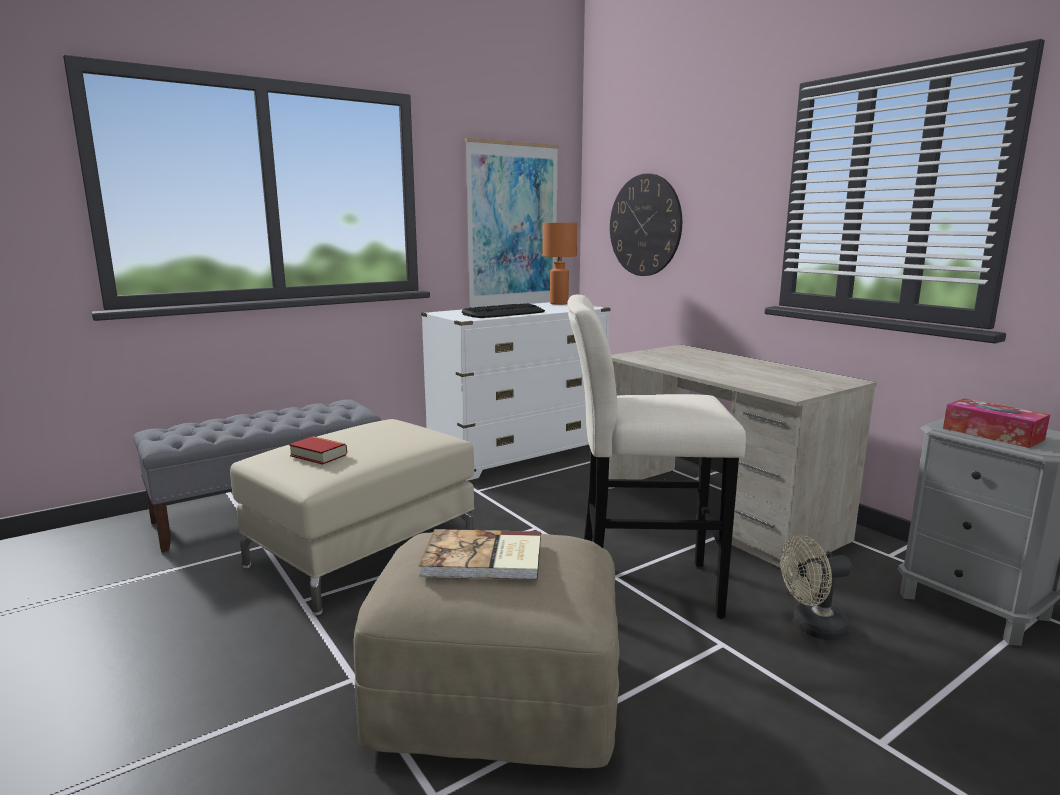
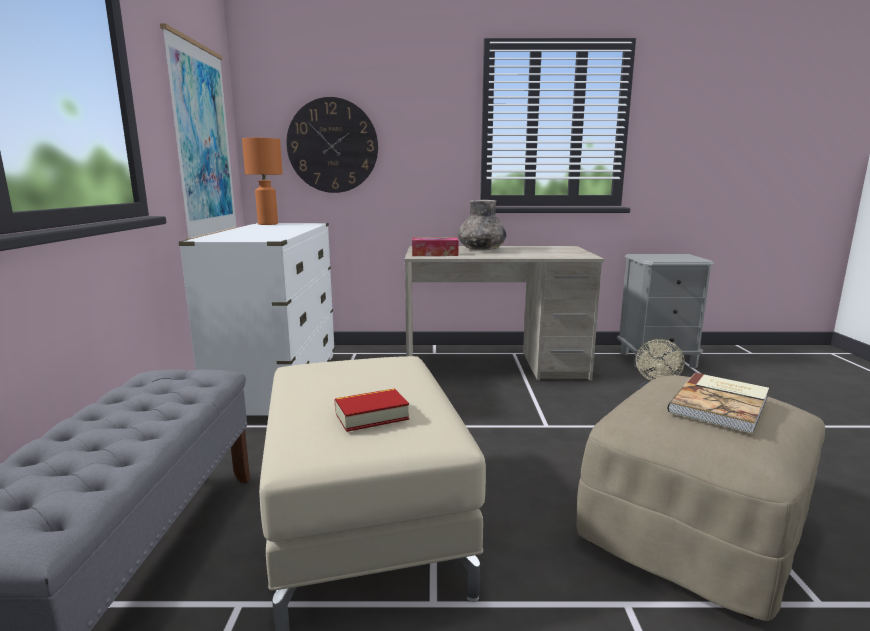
camera: 55 degrees left, 0 degrees up
keyboard [462,303,545,318] -> none
beige stool [567,295,746,619] -> none
tissue box [943,398,1050,448] -> tissue box moved to [412,238,459,256]
none -> grey vase [458,200,507,250]

